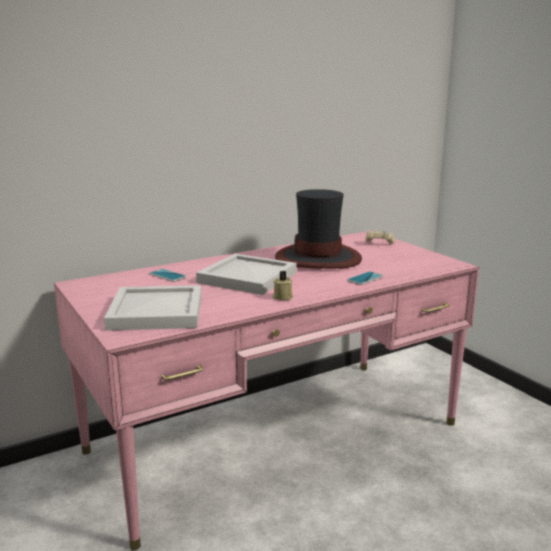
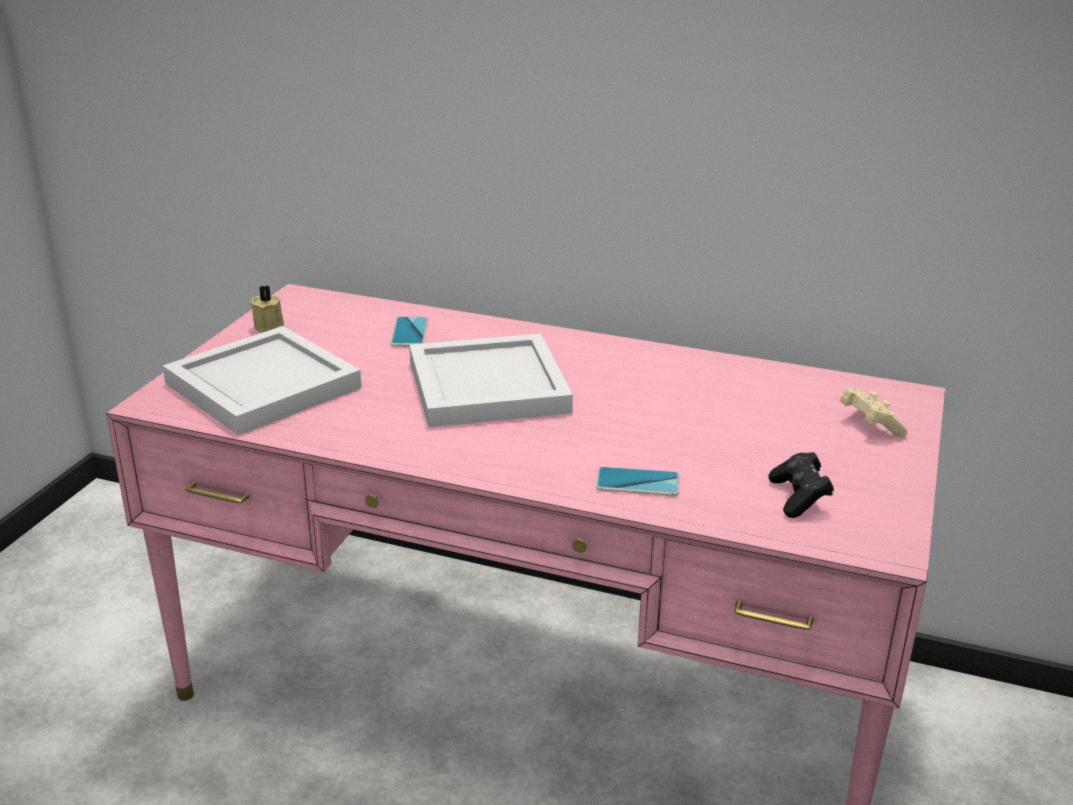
camera: 50 degrees right, 10 degrees up
beige candle [273,271,293,300] -> beige candle moved to [250,286,284,333]
hat [275,189,362,269] -> none
none -> black game controller [768,452,834,518]

